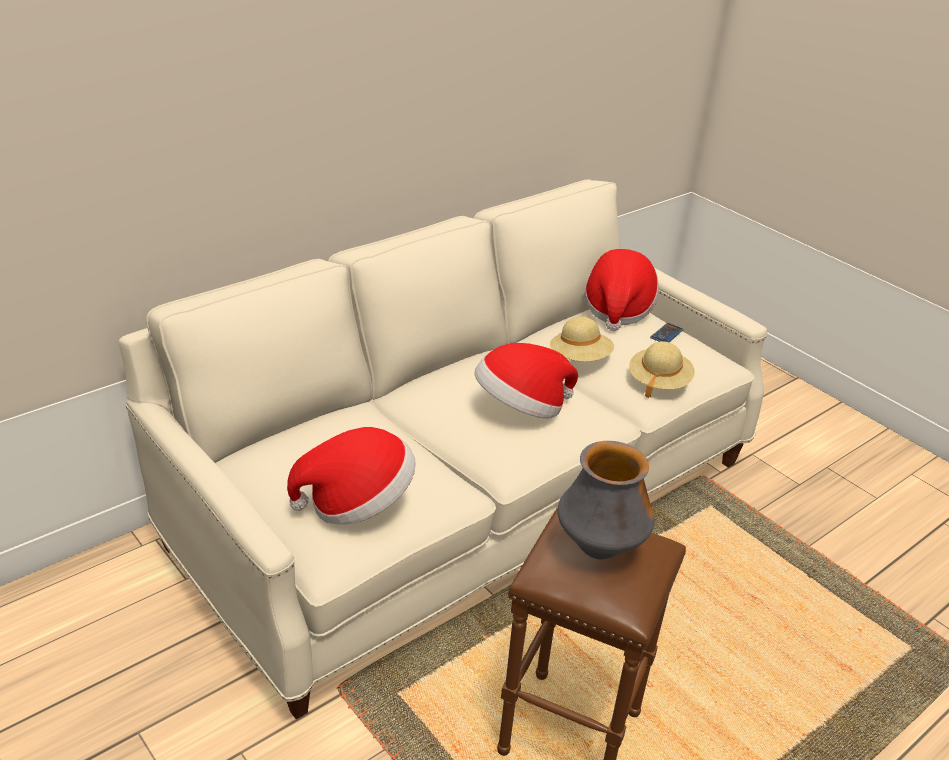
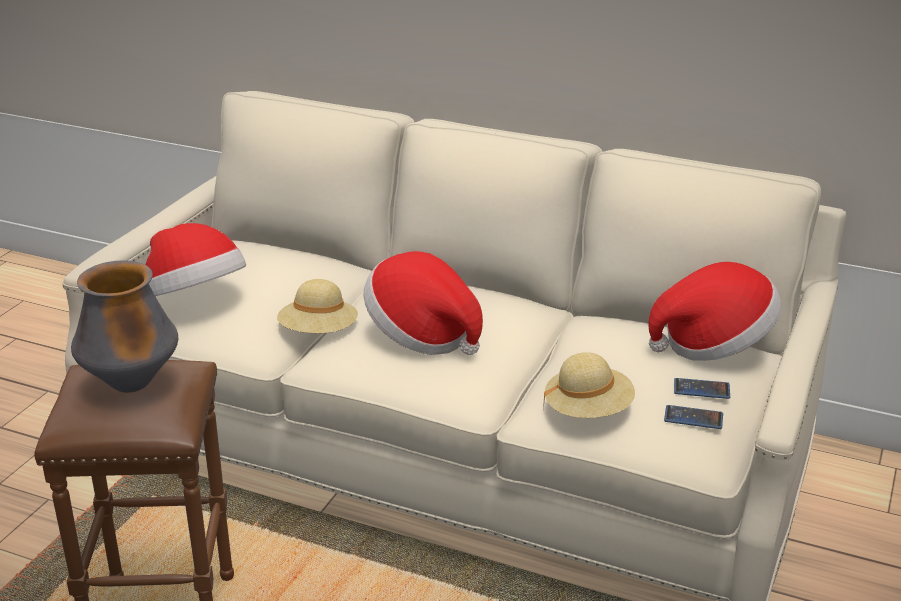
camera: 65 degrees right, 5 degrees down
beige hat [550,317,614,362] -> beige hat moved to [277,279,358,333]
none -> phone [664,405,723,429]

